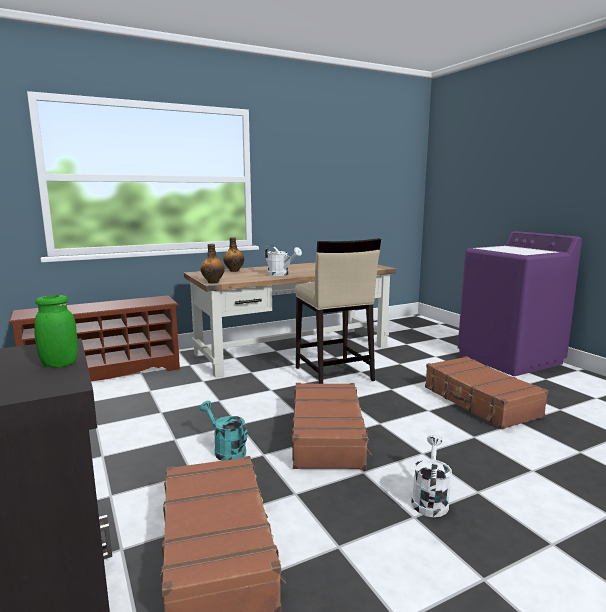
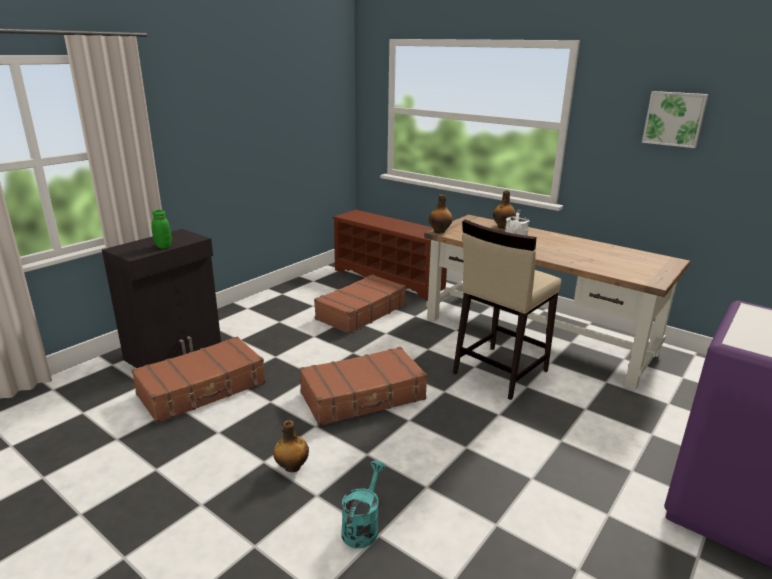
camera: 65 degrees right, 10 degrees up
turquoise watering can [200,401,248,461] -> turquoise watering can moved to [341,460,386,548]
white watering can [411,435,452,517] -> bottle [273,420,309,472]
brown suitcase [425,356,548,429] -> brown suitcase moved to [314,274,406,334]
none -> picture [642,91,708,148]

